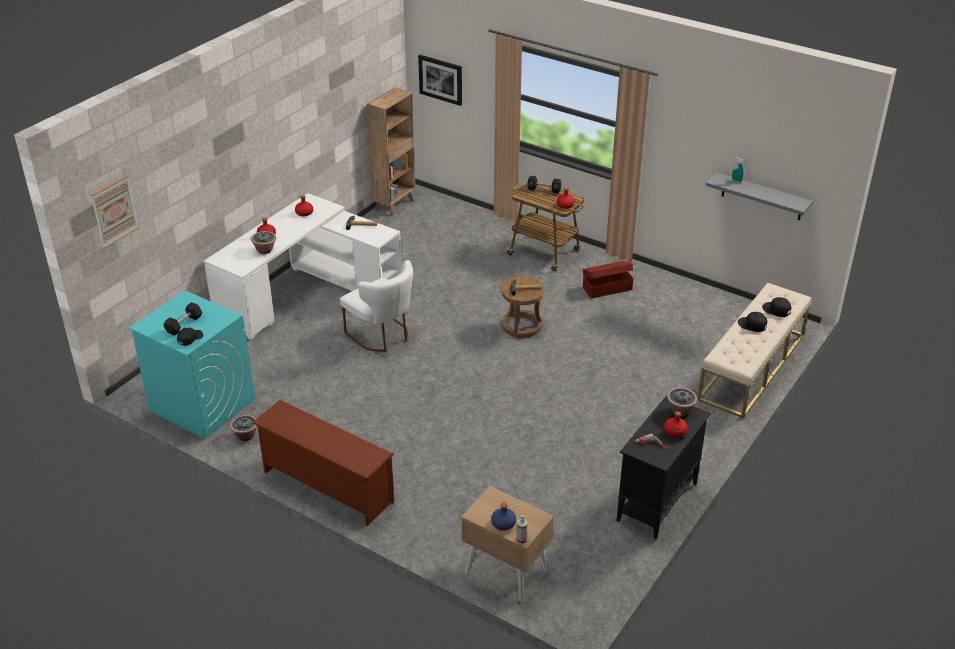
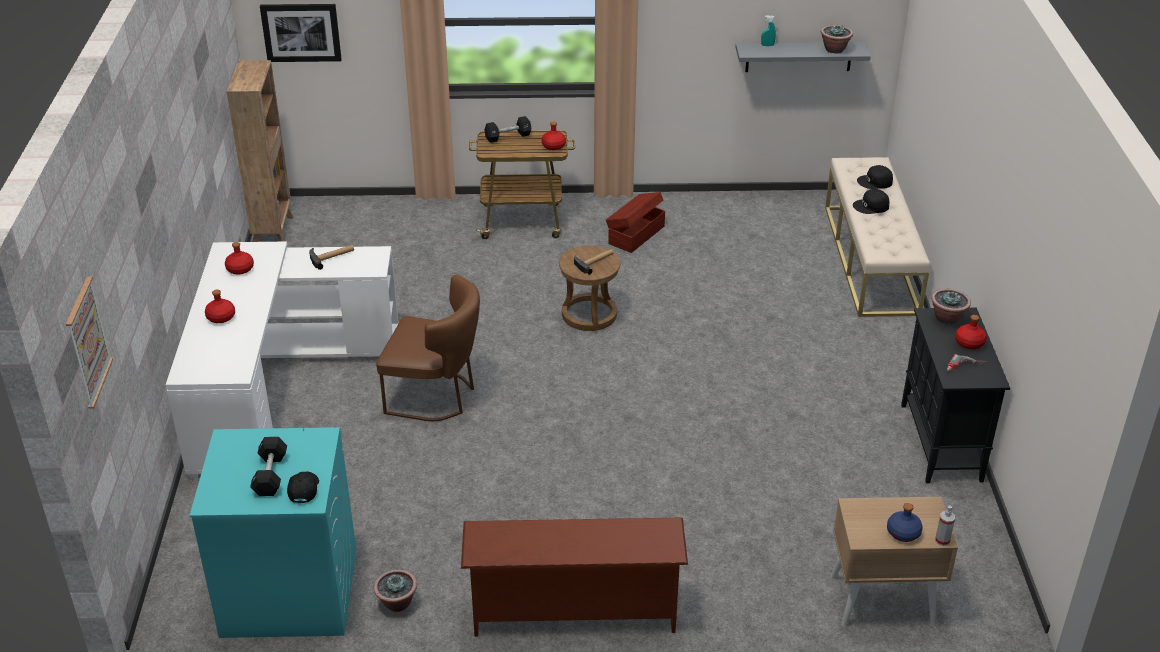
camera: 35 degrees left, 0 degrees up
potted plant [251,231,276,254] -> potted plant moved to [821,25,853,54]
white chair [340,260,413,352] -> brown chair [376,274,480,421]

